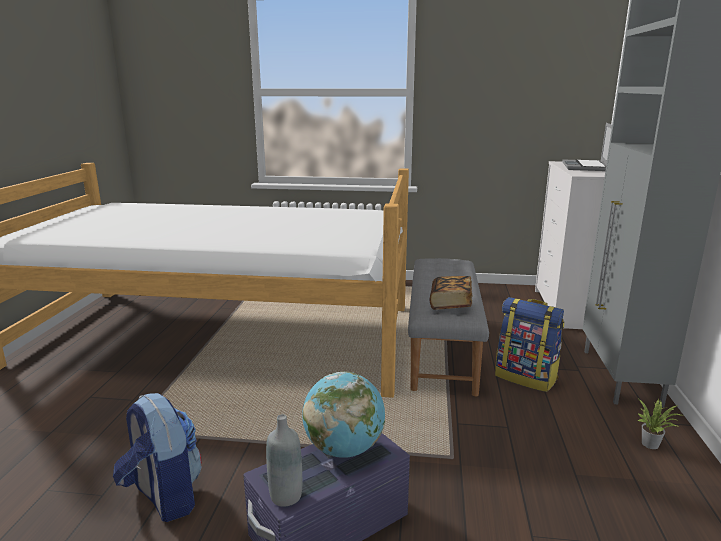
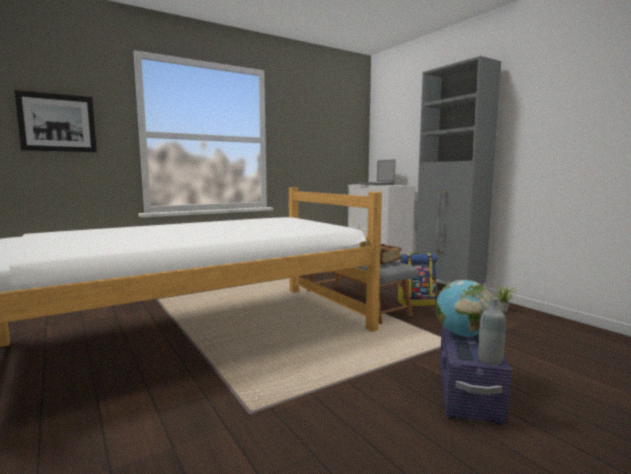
camera: 40 degrees left, 10 degrees down
backpack [113,393,202,522] -> none
none -> picture [14,90,97,152]

